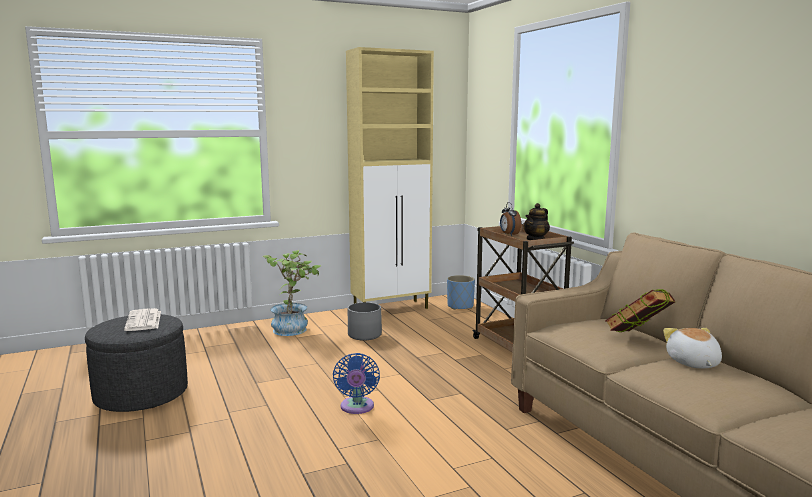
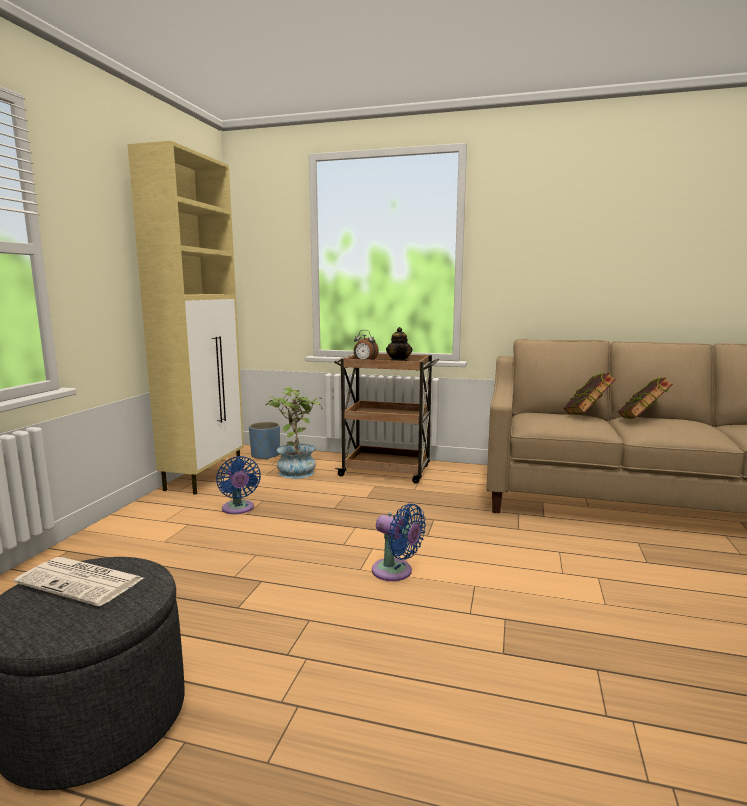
camera: 50 degrees left, 0 degrees up
potted plant [263,250,321,336] -> potted plant moved to [266,387,322,479]
grey planter [348,302,382,340] -> blue fan [216,456,261,514]
plush toy [663,328,722,369] -> book [618,377,673,419]

